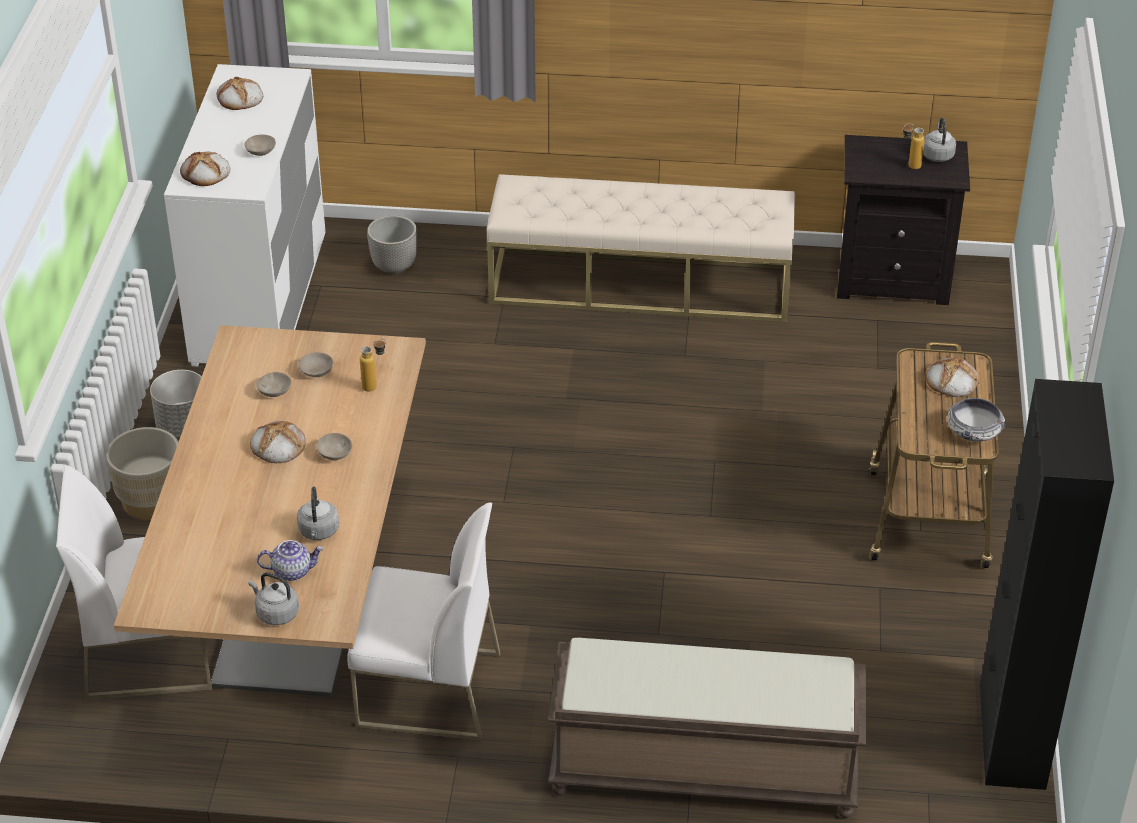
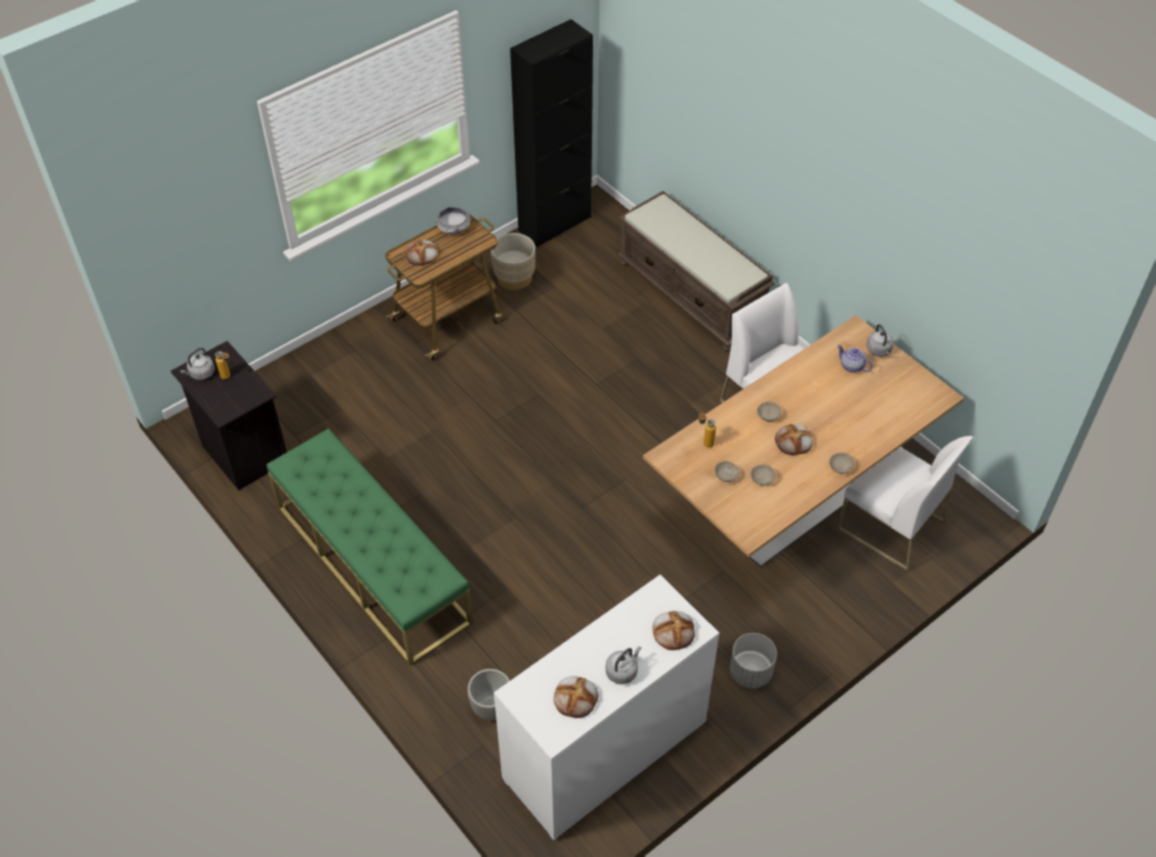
camera: 135 degrees left, 10 degrees up
beige planter [106,427,178,520] -> beige planter moved to [491,233,535,290]
beige bowl [244,135,276,156] -> beige bowl moved to [829,453,854,474]
grey kettle [297,487,339,540] -> grey kettle moved to [606,646,641,684]
beige bench [487,174,795,322] -> green bench [267,428,473,666]

